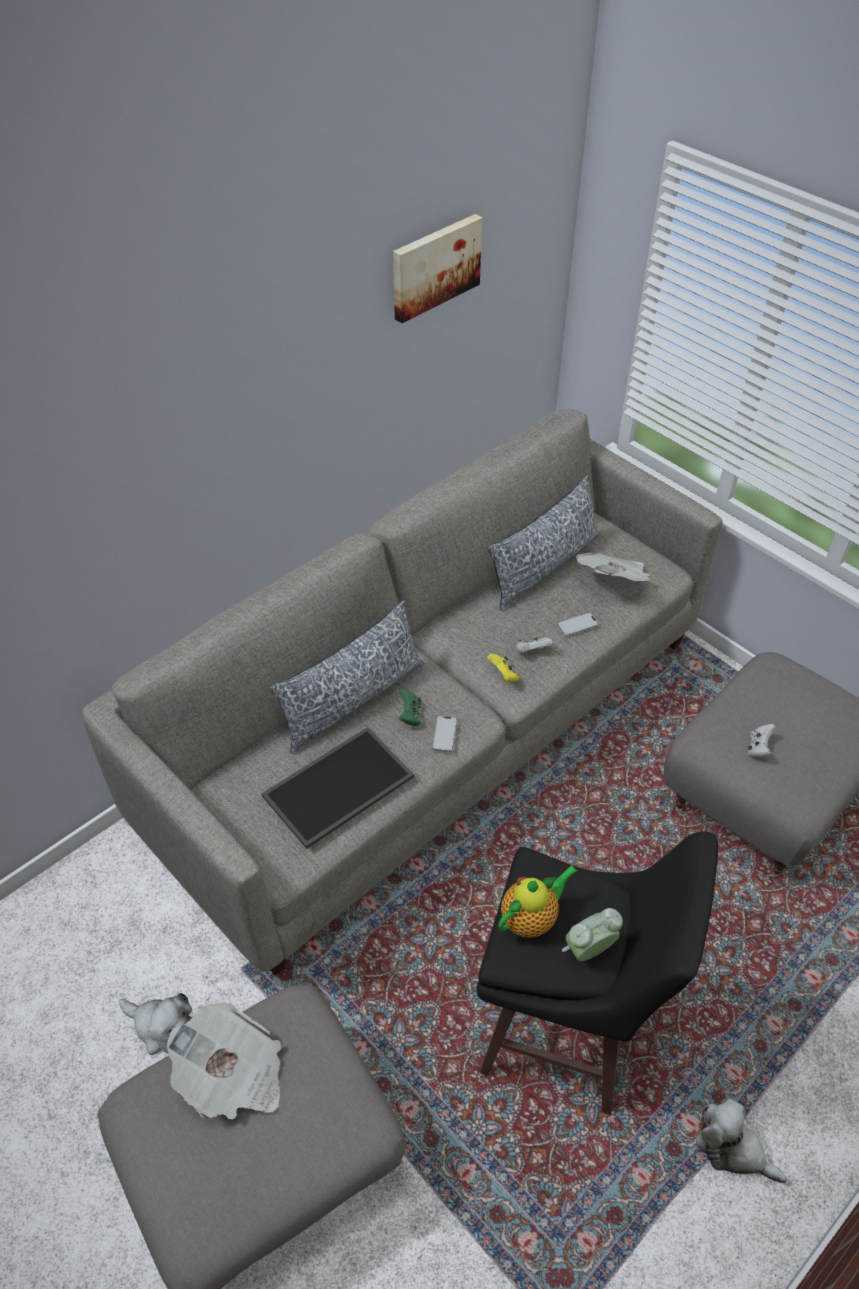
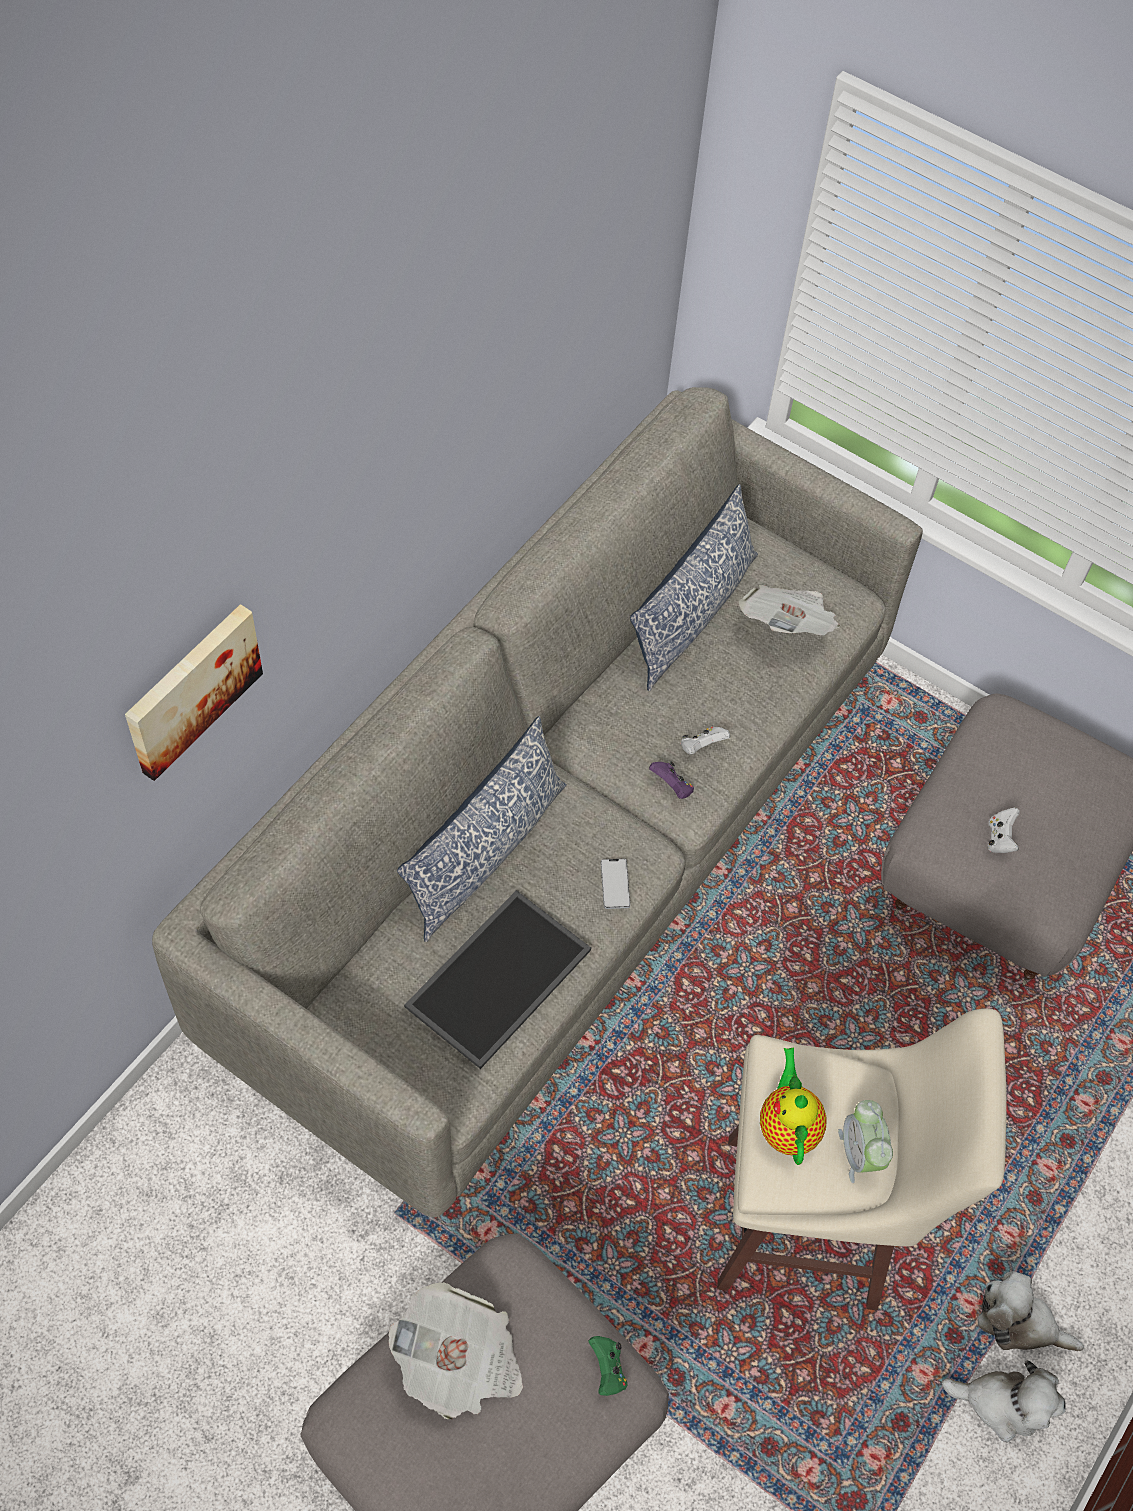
camera: 15 degrees left, 10 degrees up
plush toy [119,993,192,1055] -> plush toy moved to [941,1360,1066,1442]
picture [393,214,482,323] -> picture moved to [125,604,263,781]
green game controller [399,689,421,726] -> green game controller moved to [588,1336,628,1396]
black stool [476,832,718,1115] -> beige stool [717,1008,1007,1311]
yellow game controller [487,653,520,683] -> purple game controller [649,761,694,799]
teapot [498,865,577,938] -> teapot turned 45 degrees counterclockwise [760,1047,827,1165]
phone [557,613,598,636] -> none
alarm clock [562,908,623,961] -> alarm clock turned 60 degrees counterclockwise [838,1100,893,1183]

